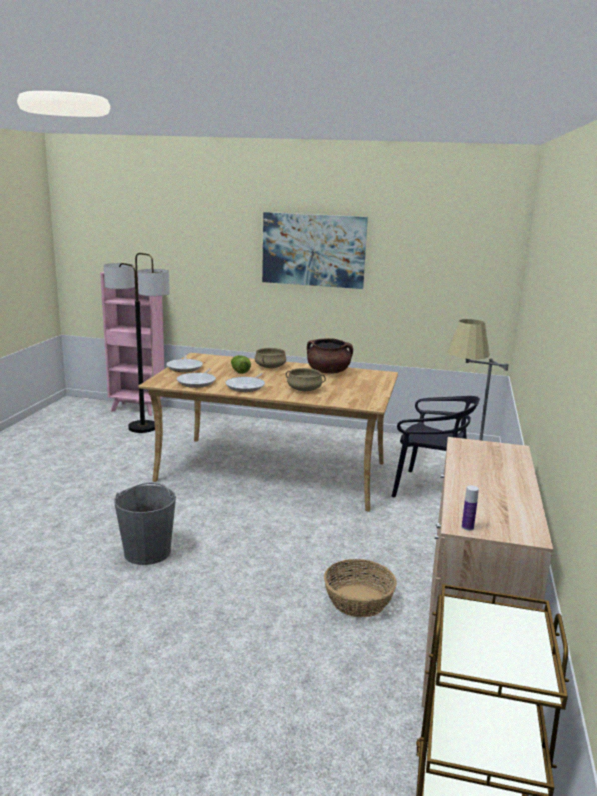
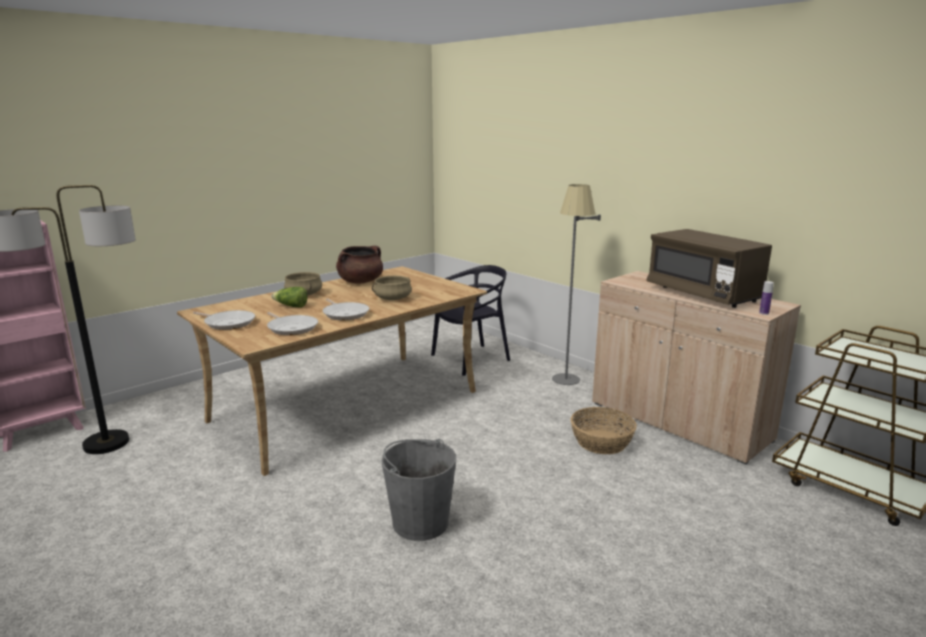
camera: 55 degrees left, 0 degrees up
picture [262,212,368,289] -> none
none -> brown microwave [647,229,772,308]

